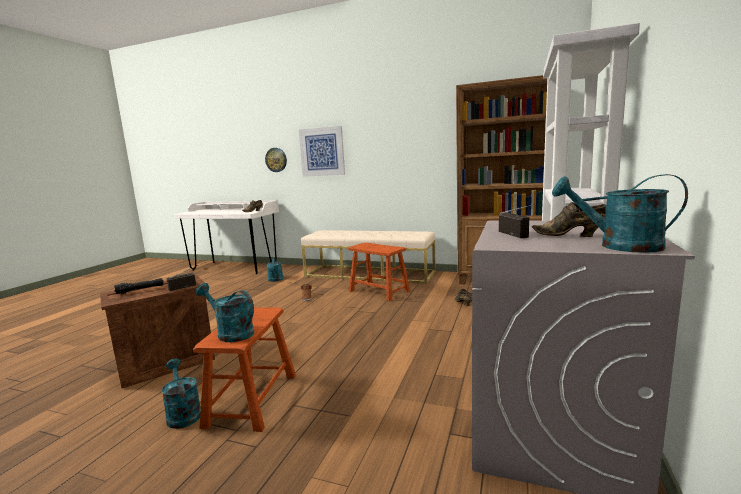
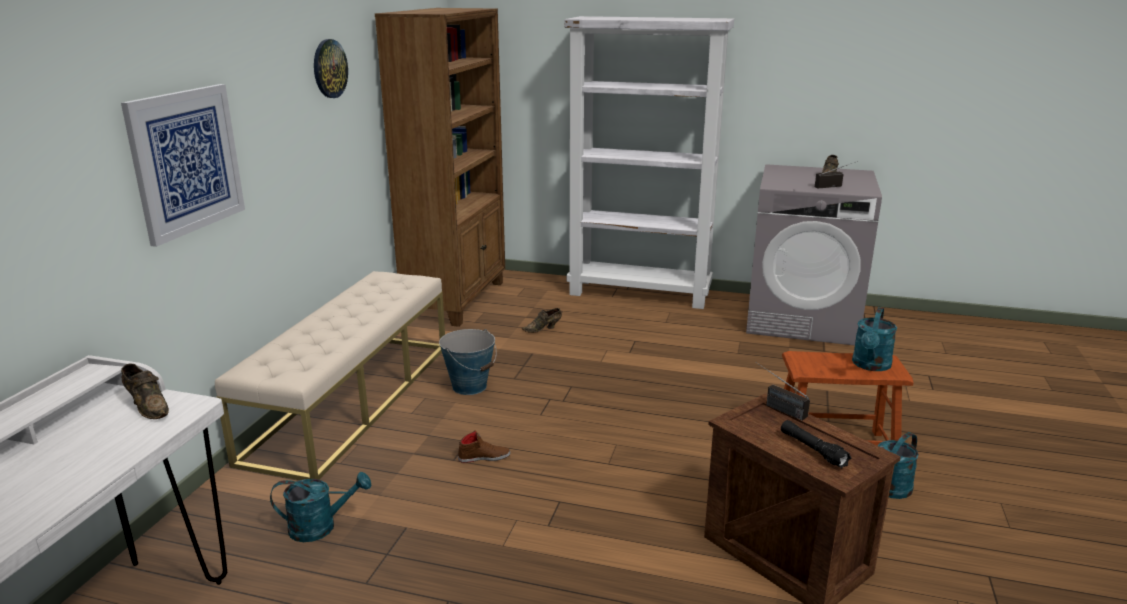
camera: 95 degrees left, 10 degrees up
wall clock [265,148,287,172] -> wall clock moved to [314,39,348,98]
brown stool [348,243,410,301] -> bucket [439,329,497,395]
turquoise watering can [552,174,688,253] -> none

